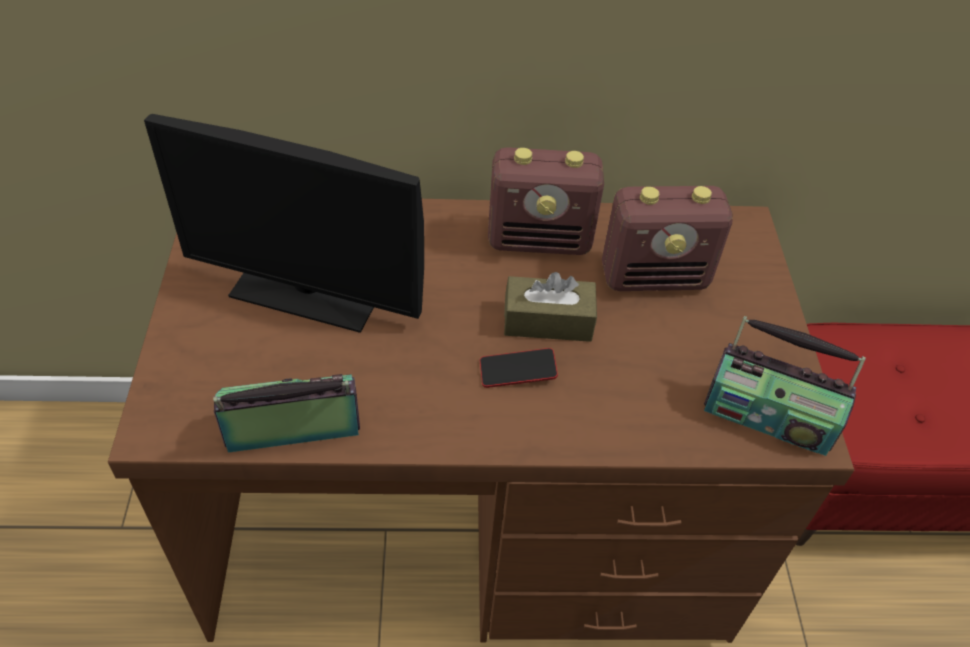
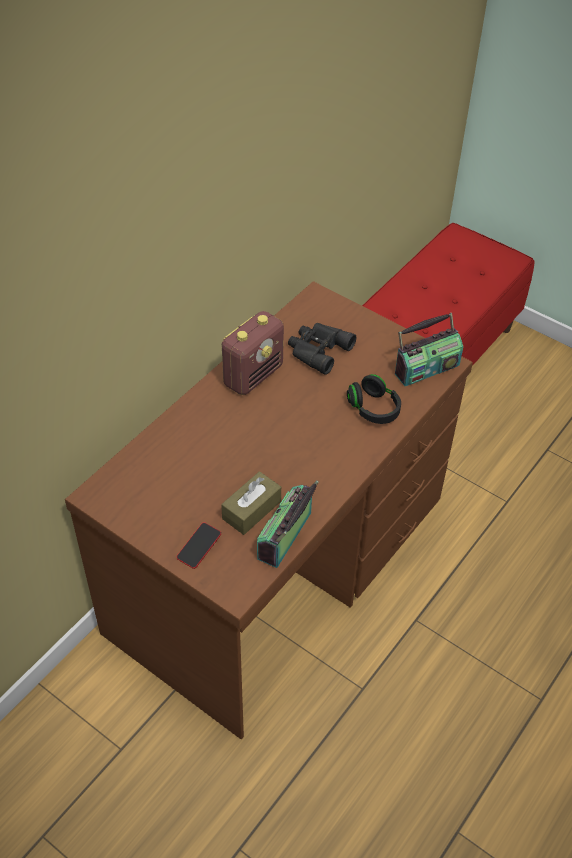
camera: 50 degrees left, 0 degrees up
monitor [144,114,424,333] -> none
phone [480,348,558,388] -> phone moved to [177,522,221,569]
brown tissue box [504,272,597,342] -> brown tissue box moved to [221,471,281,535]
radio [602,186,733,291] -> black binoculars [288,323,356,375]
none -> black headphones [347,374,401,424]

